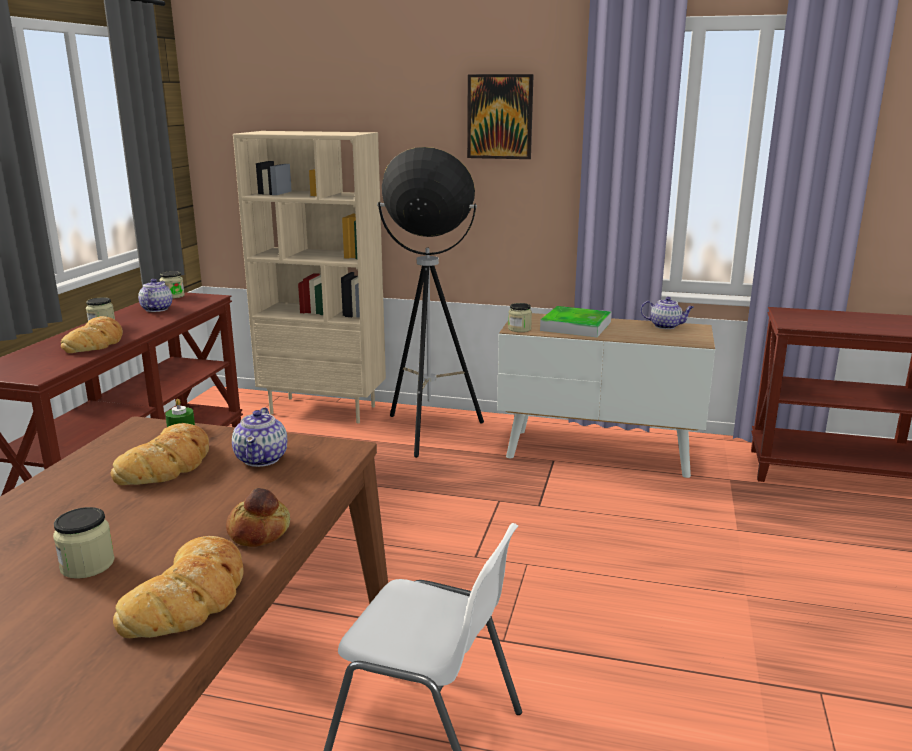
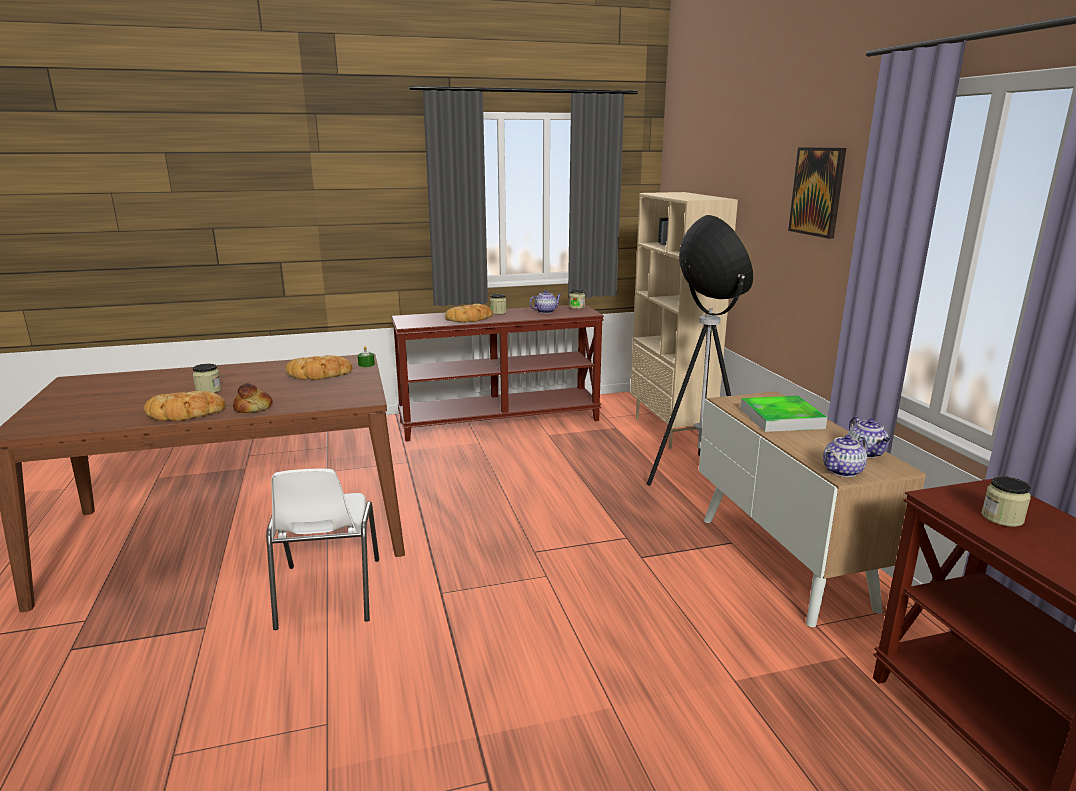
camera: 60 degrees right, 0 degrees up
teapot [232,407,287,467] -> teapot moved to [823,435,867,477]
jar [508,303,532,332] -> jar moved to [982,476,1031,527]

